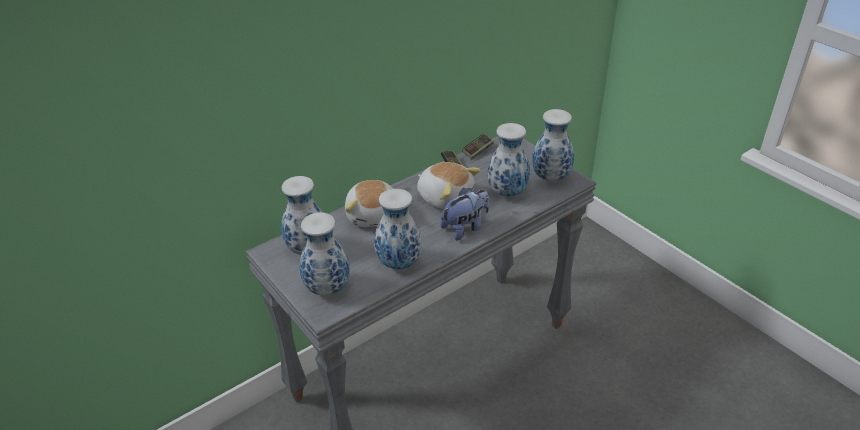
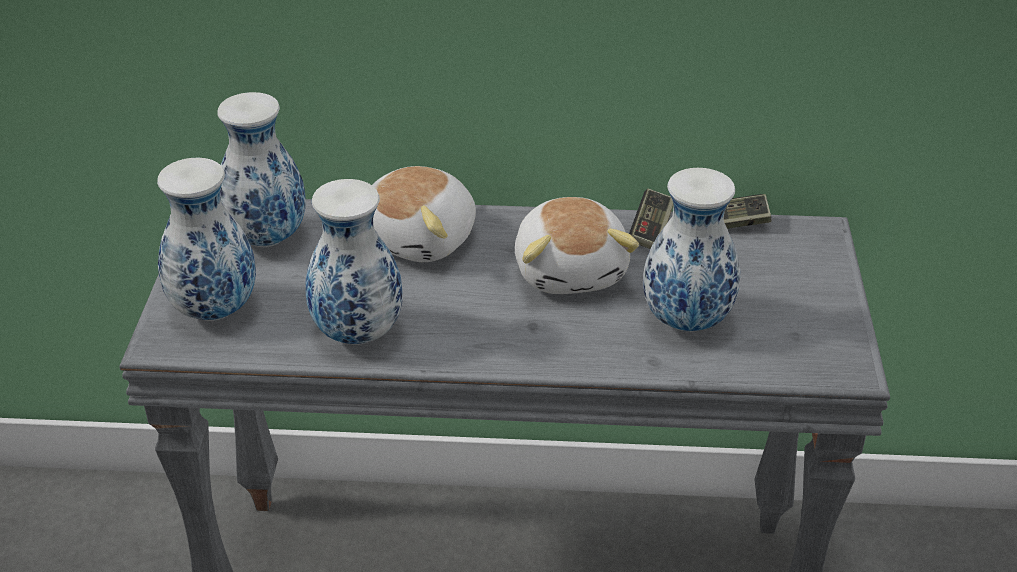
camera: 40 degrees right, 0 degrees up
plush toy [441,188,489,241] -> none
vase [532,109,574,182] -> none

